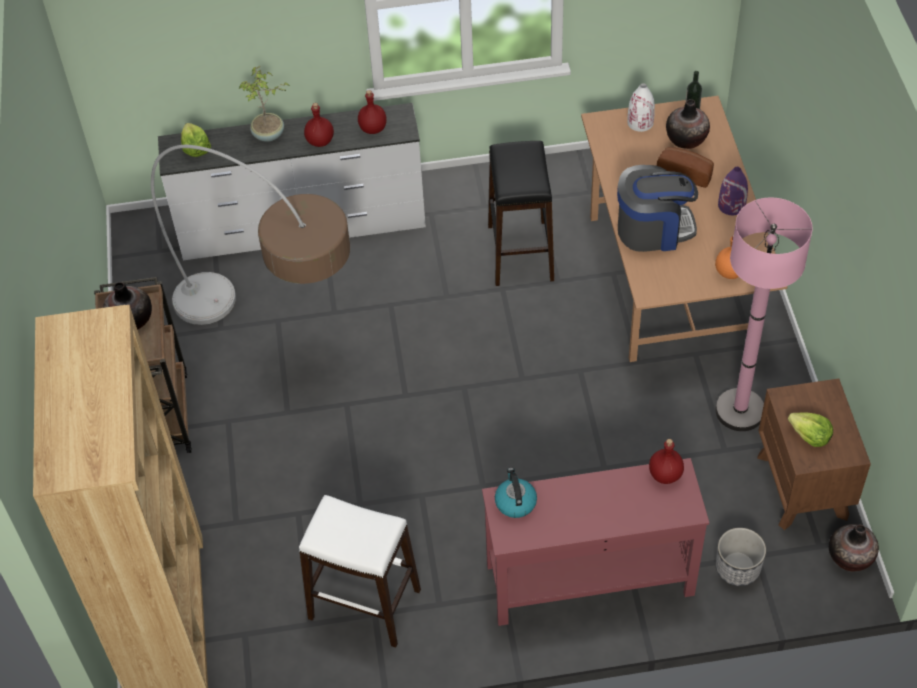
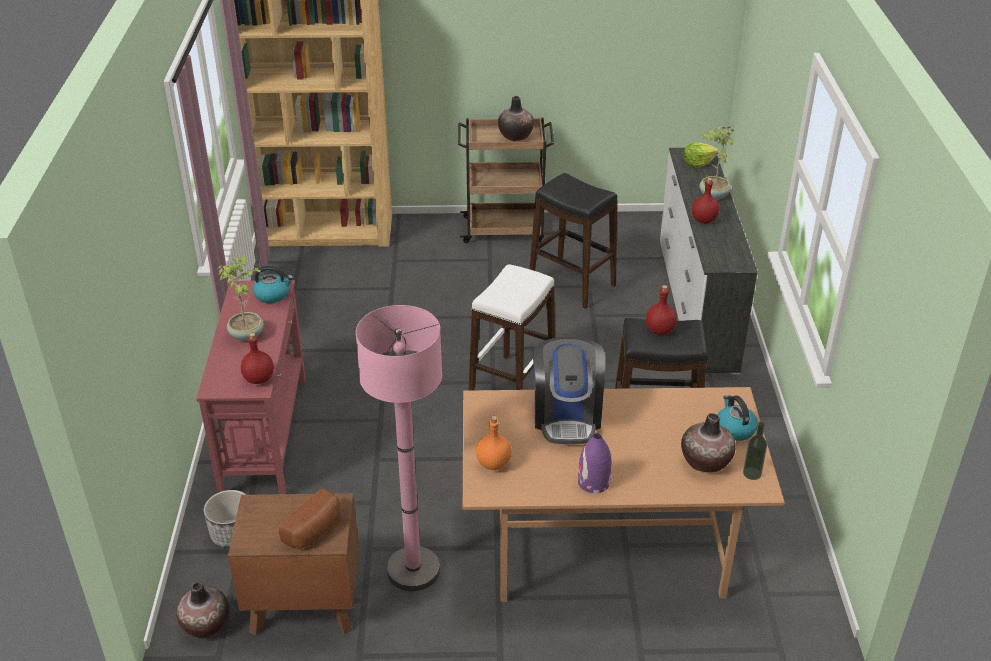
camera: 95 degrees right, 15 degrees down
floor lamp [151,145,350,325] -> black stool [530,173,617,309]
white stool [299,495,421,648] -> white stool moved to [469,264,555,390]
red bottle [358,90,387,134] -> red bottle moved to [646,285,677,335]
white vase [627,83,655,132] -> kettle [717,395,758,441]
bread [657,147,714,188] -> bread moved to [279,488,340,549]
lettuce [788,413,833,447] -> none
none -> potted plant [218,256,264,341]

